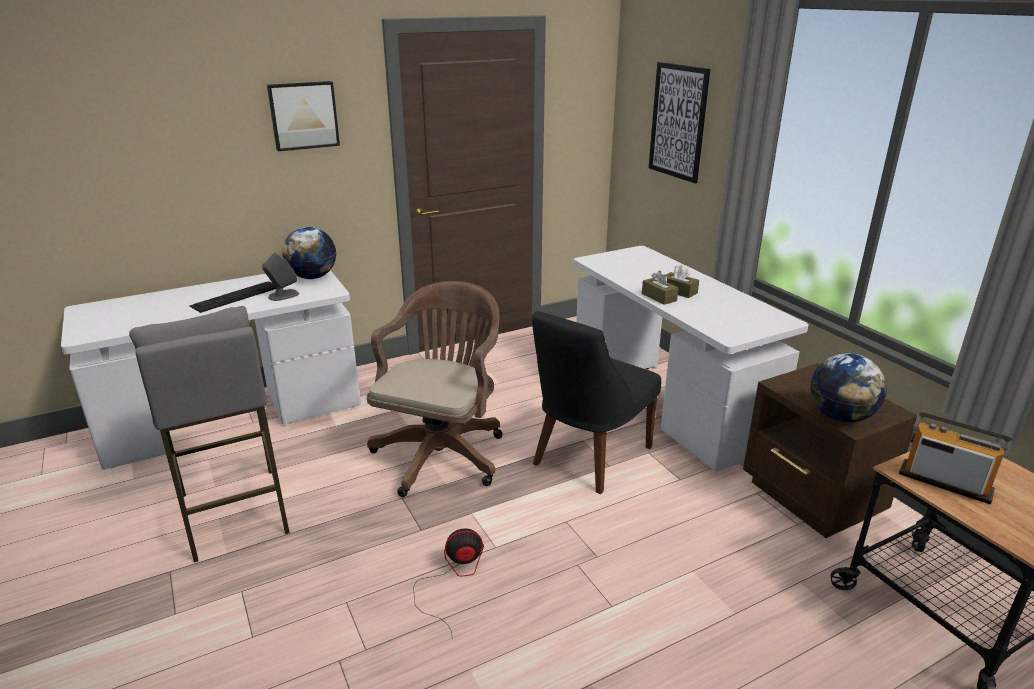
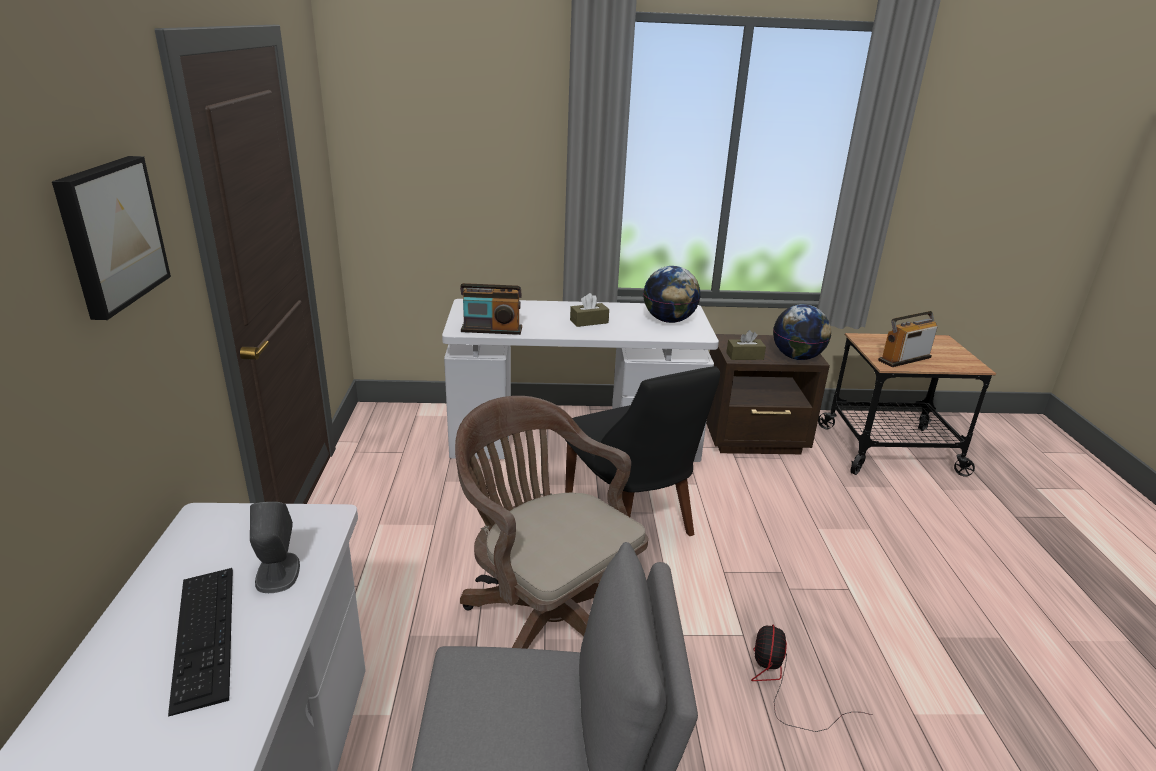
camera: 65 degrees left, 0 degrees up
globe [282,227,336,279] -> globe moved to [643,266,700,323]
brown tissue box [642,271,679,305] -> brown tissue box moved to [726,330,766,360]
picture [649,62,710,183] -> none
none -> radio [460,283,522,335]

